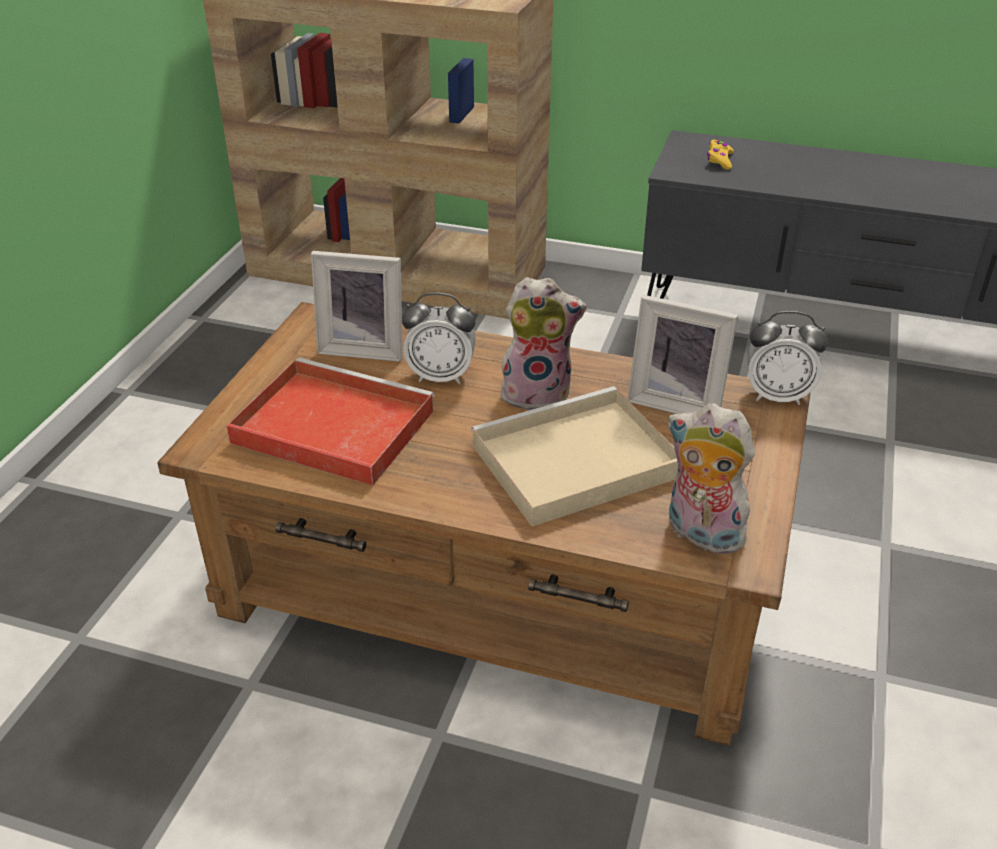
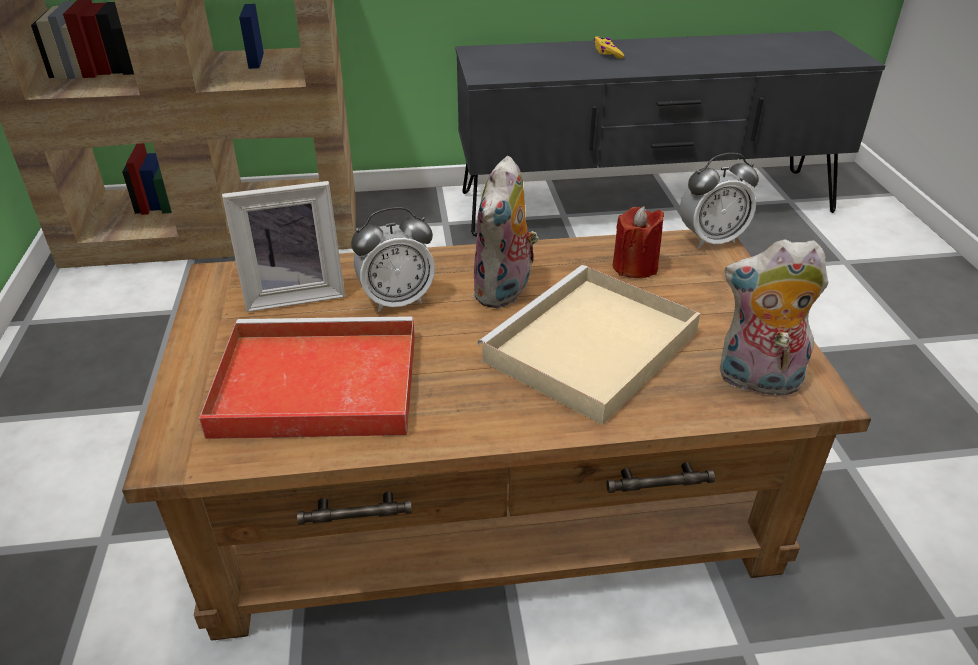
camera: 25 degrees left, 0 degrees up
plush toy [499,277,587,411] -> plush toy turned 135 degrees clockwise [472,156,539,308]
picture frame [628,295,738,414] -> red candle [613,206,664,278]
yellow game controller [707,140,734,170] -> yellow game controller moved to [594,36,624,59]

